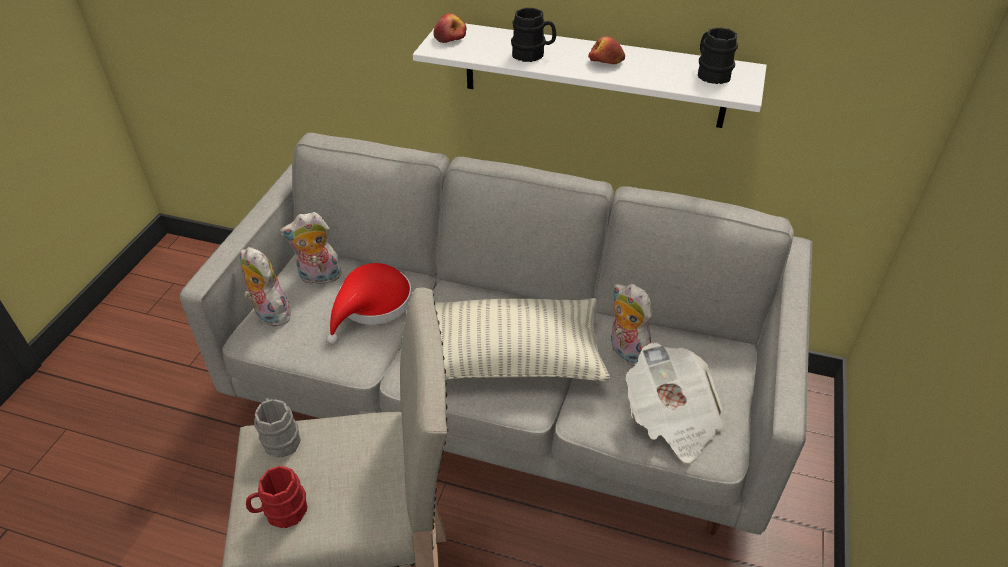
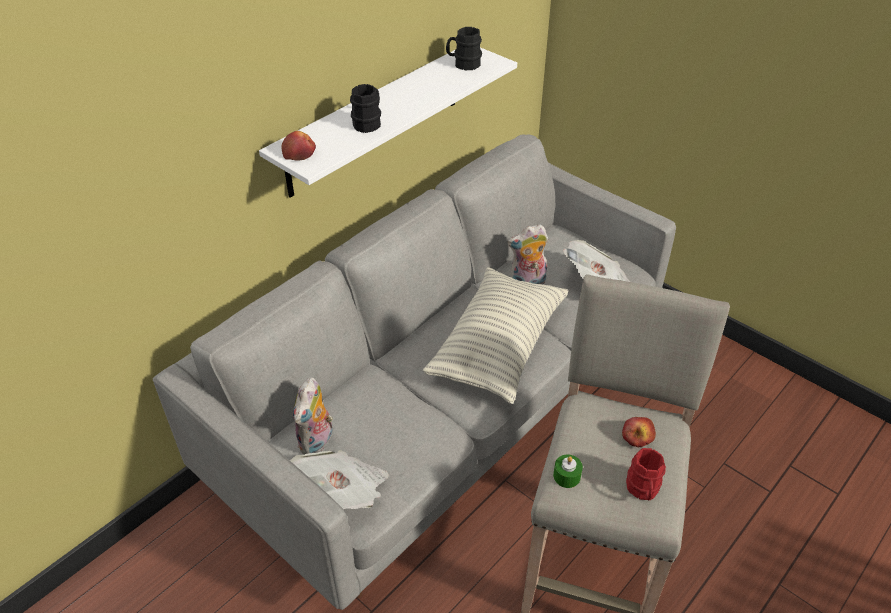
camera: 65 degrees left, 0 degrees up
plush toy [240,247,291,327] -> newspaper [290,450,389,509]
grey mug [254,398,301,457] -> green candle [553,455,583,488]
red hat [327,263,412,344] -> none
apple [588,36,625,64] -> apple moved to [622,417,656,447]

